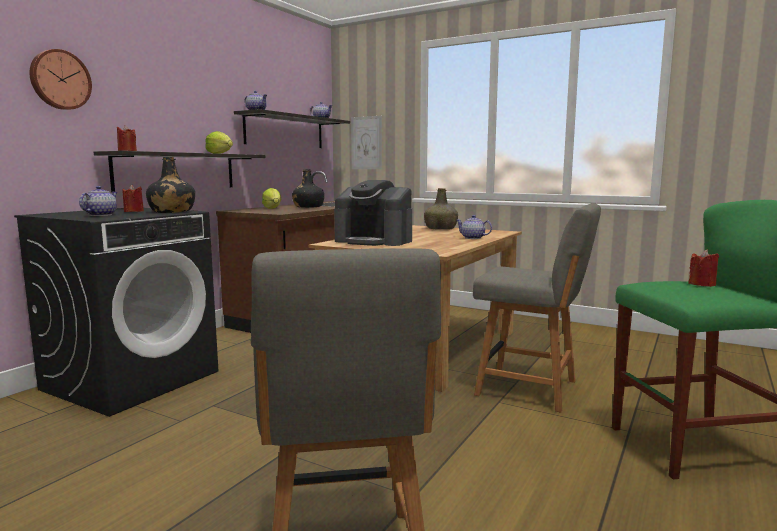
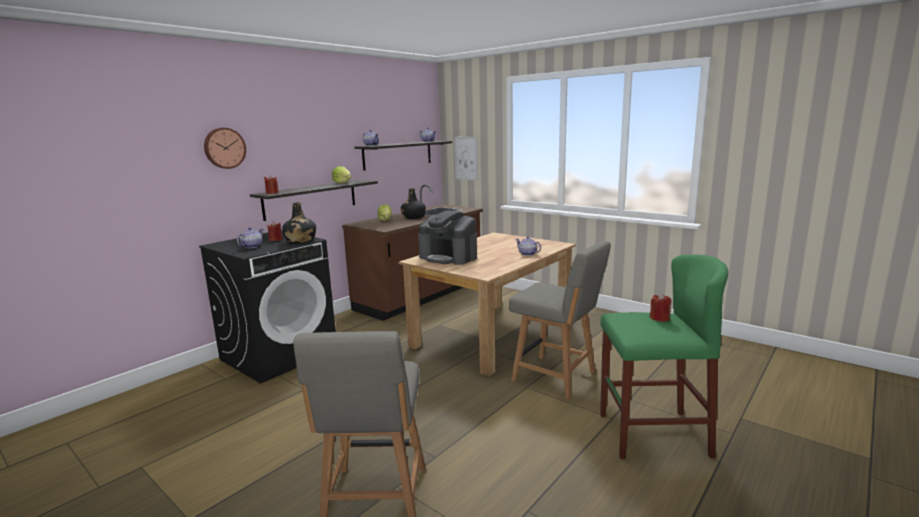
camera: 10 degrees right, 5 degrees up
green bottle [424,188,458,230] -> none

